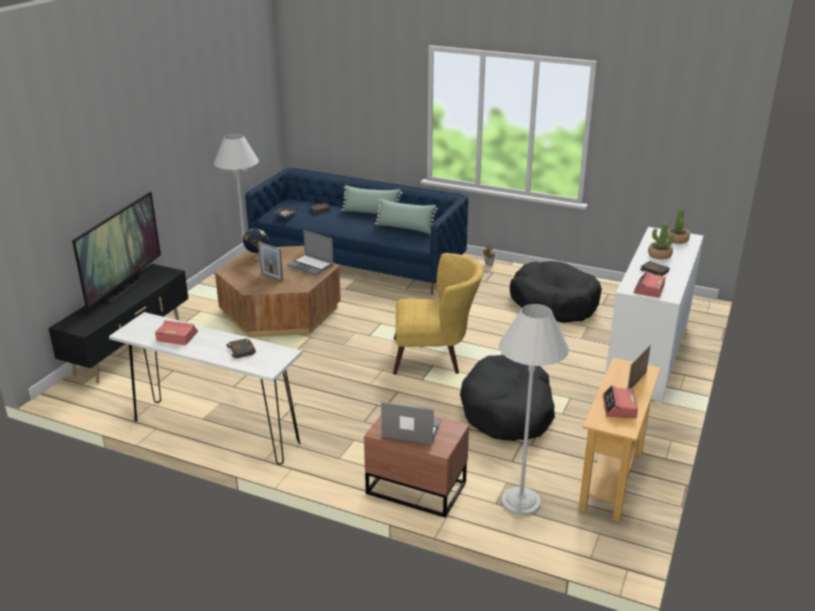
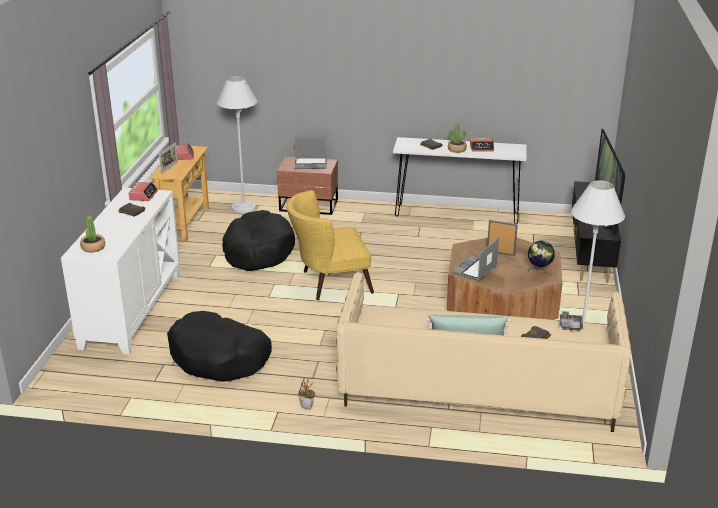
camera: 165 degrees right, 0 degrees up
blue sofa [245,168,469,295] -> beige sofa [336,272,631,432]
laptop [287,230,334,275] -> laptop turned 75 degrees counterclockwise [453,238,499,281]
green pillow [375,198,438,234] -> none
potted plant [648,222,674,260] -> potted plant moved to [448,123,467,153]

